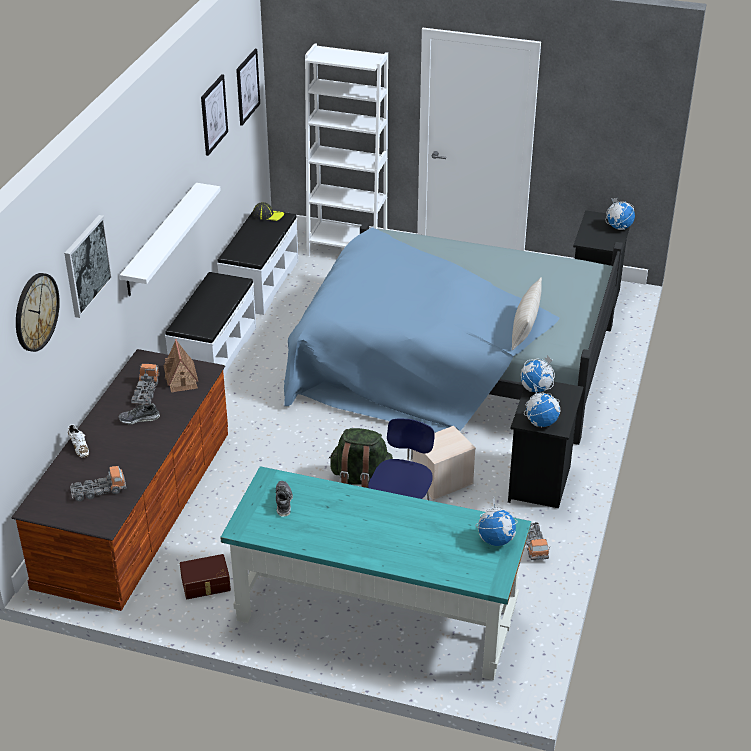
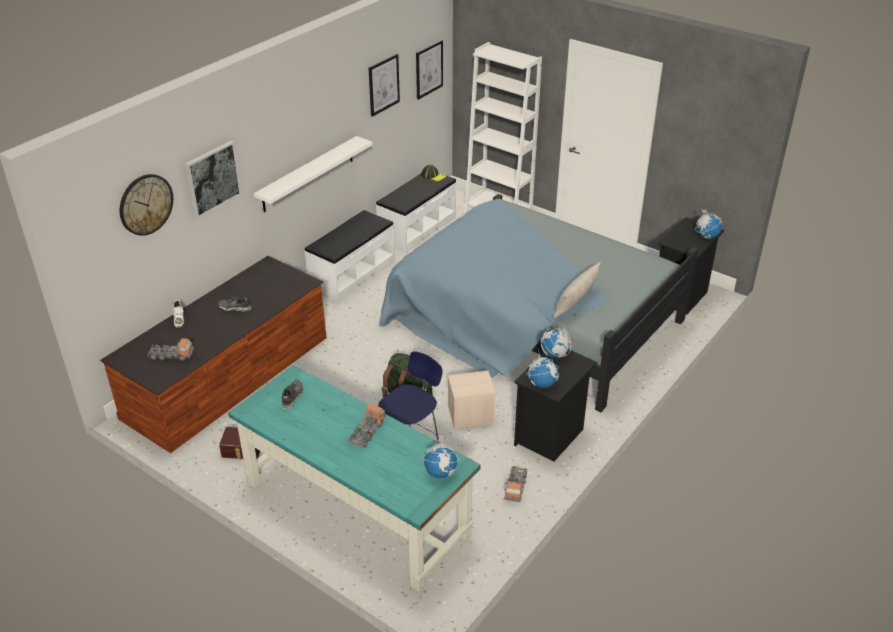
camera: 20 degrees right, 0 degrees up
toy truck [131,364,160,405] -> toy truck moved to [348,404,386,448]
toy house [164,339,198,392] -> none

